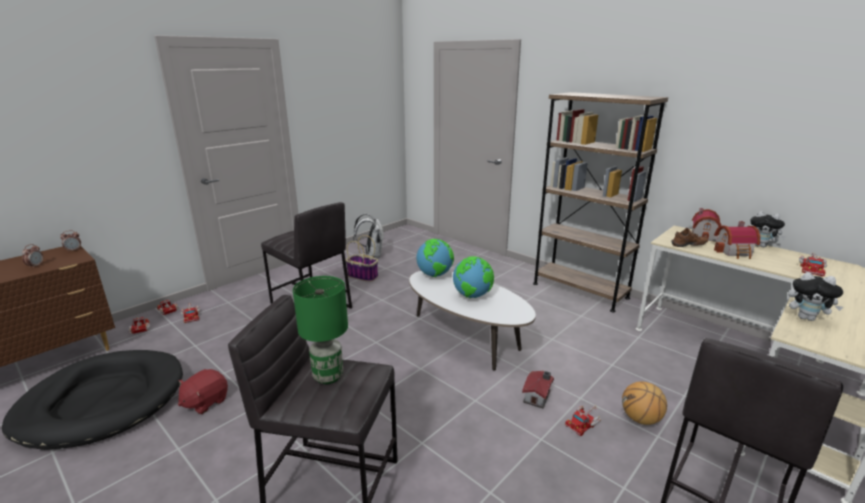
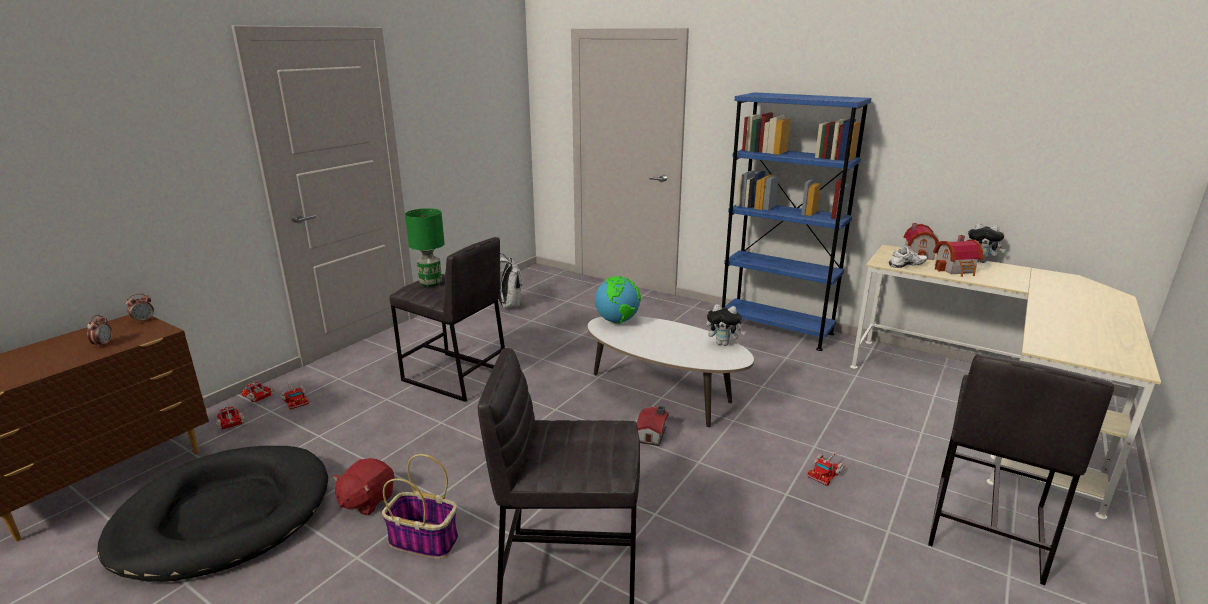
camera: 10 degrees left, 0 degrees up
green table lamp [293,276,348,384] -> green table lamp moved to [405,208,445,287]
basket [346,235,378,282] -> basket moved to [382,454,458,559]
globe [453,256,494,298] -> none
toy house [522,371,554,408] -> toy house moved to [637,406,669,446]
brown bookcase [533,92,668,313] -> blue bookcase [722,92,871,351]
basketball [622,381,667,425] -> none
brown shoe [672,228,708,247] -> white shoe [889,246,927,268]
plush toy [788,272,843,321] -> plush toy moved to [707,304,745,346]
toy truck [799,252,827,276] -> none

